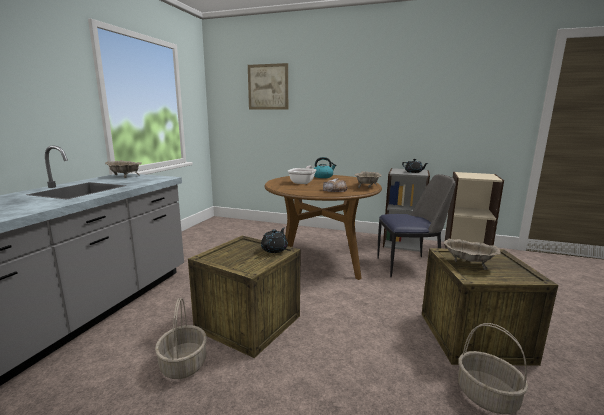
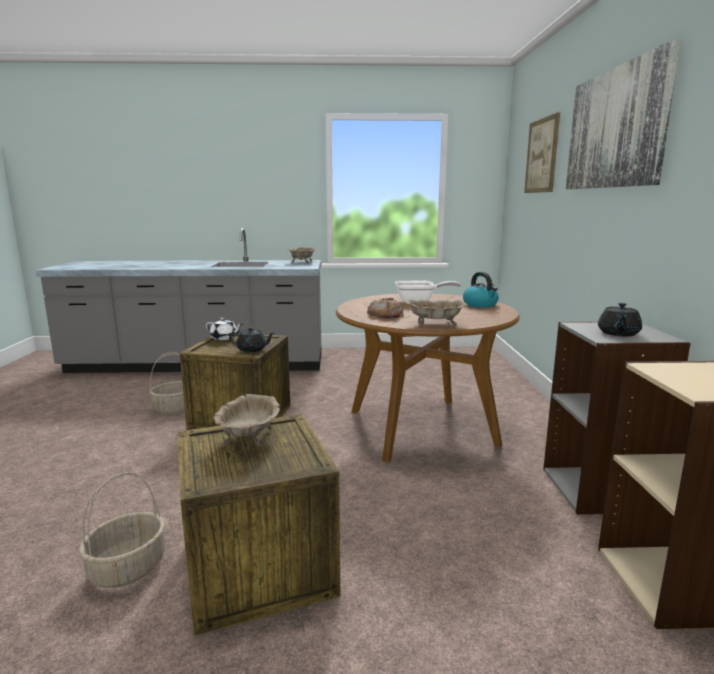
camera: 70 degrees right, 0 degrees up
chair [377,174,455,277] -> none
none -> white teapot [206,317,242,340]
none -> picture [566,40,681,189]

